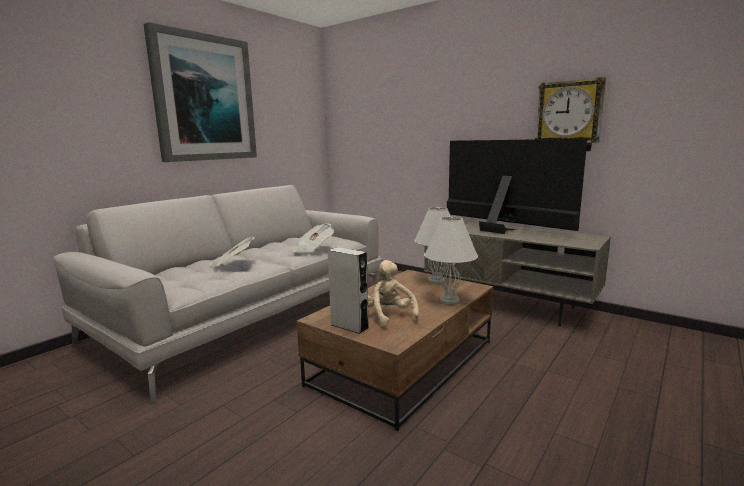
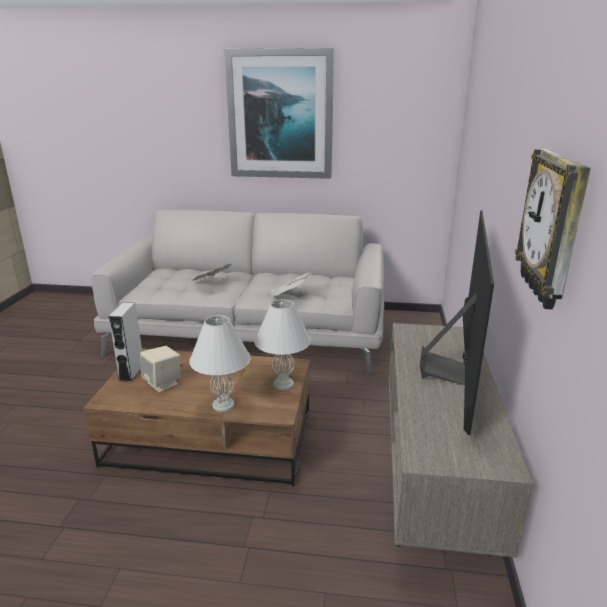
camera: 60 degrees right, 10 degrees up
beige plush toy [368,260,419,327] -> beige speaker [140,346,181,392]

